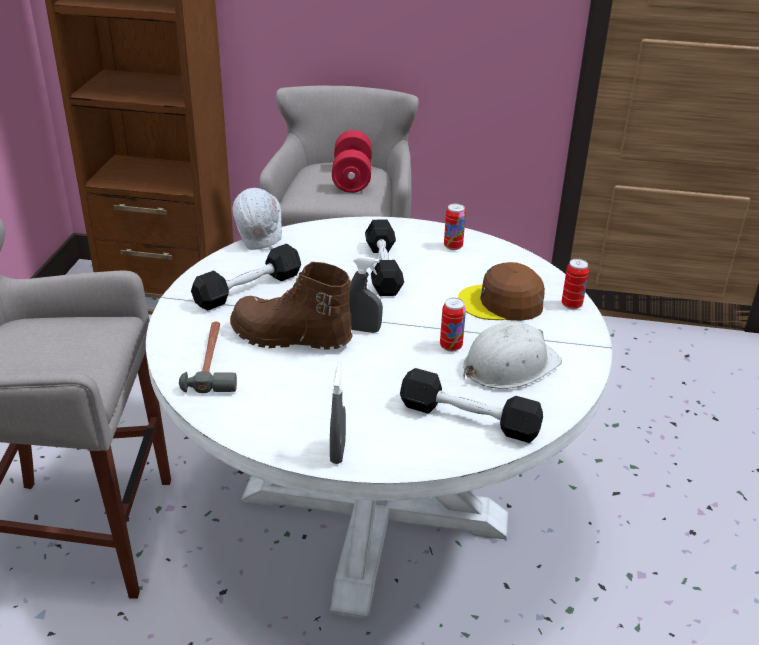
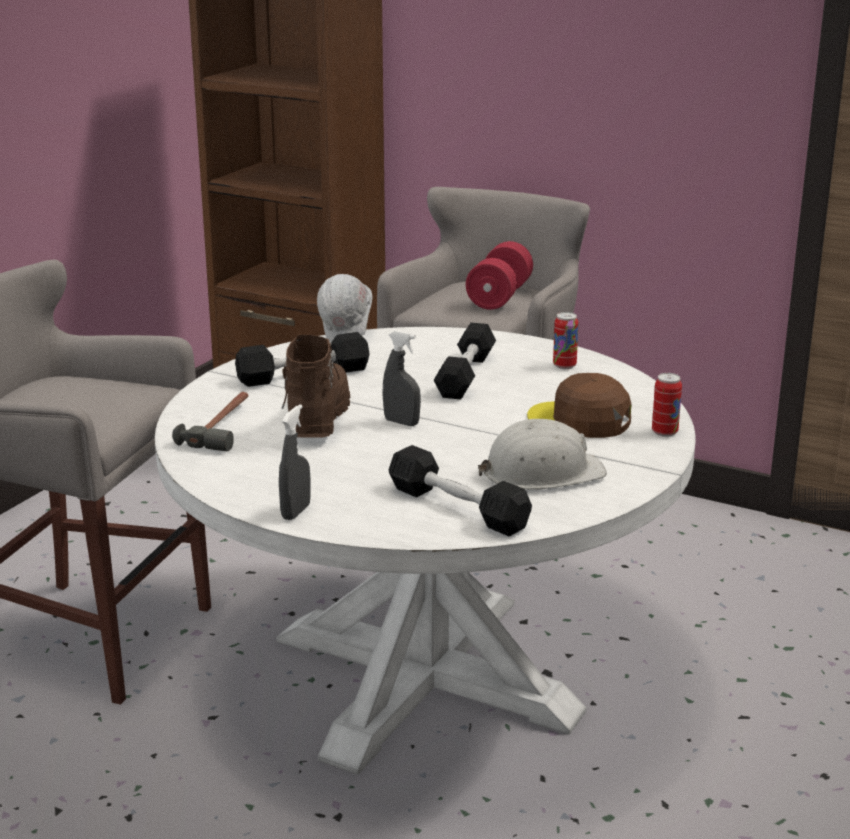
camera: 20 degrees right, 10 degrees down
brown boot [230,262,352,349] -> brown boot turned 60 degrees clockwise [282,335,350,438]
can [440,298,466,352] -> none

